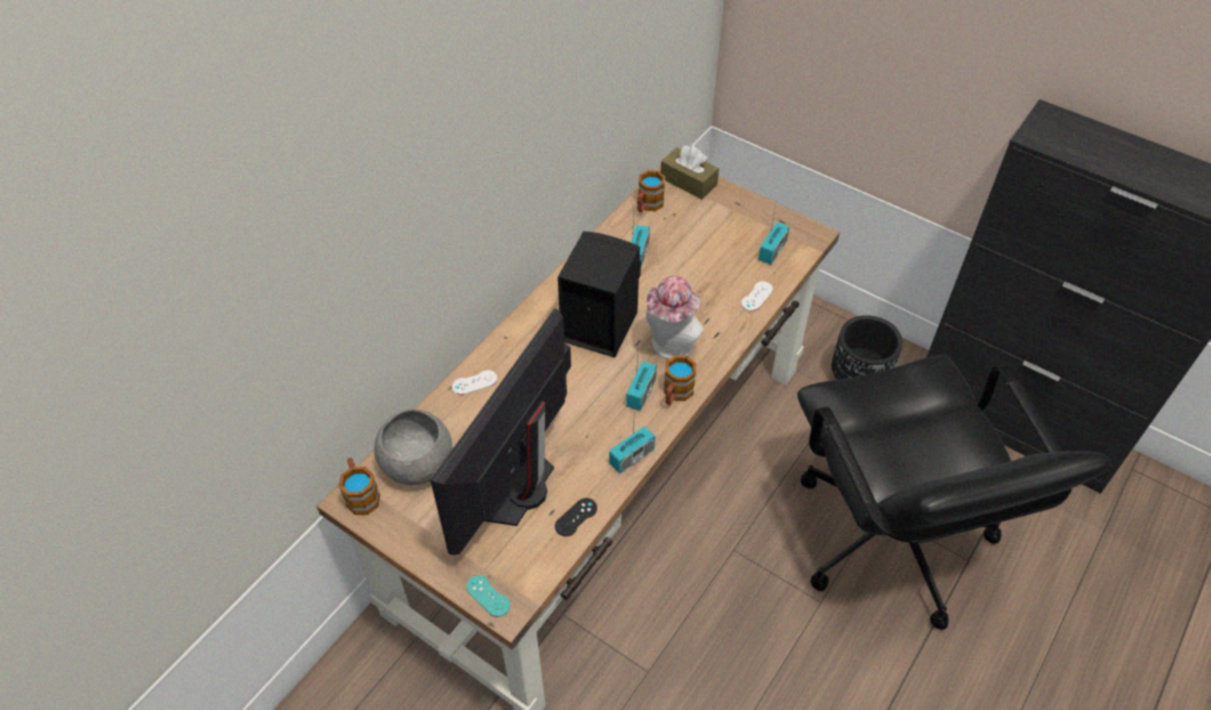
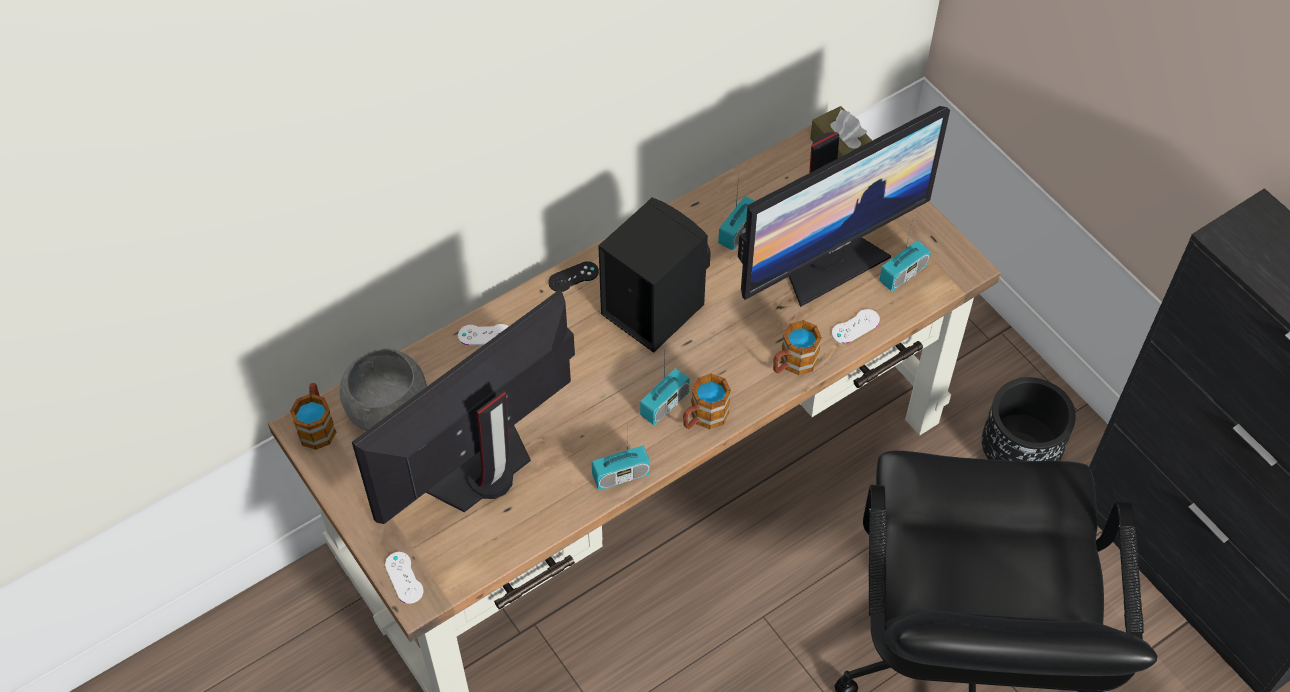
camera: 20 degrees right, 5 degrees up
turquoise game controller [466,575,510,617] -> white game controller [385,552,424,604]
black game controller [555,498,597,537] -> black game controller moved to [548,261,599,292]
mug [637,170,665,212] -> mug moved to [773,320,822,375]
hat [646,276,704,359] -> none
none -> monitor [738,106,950,307]

